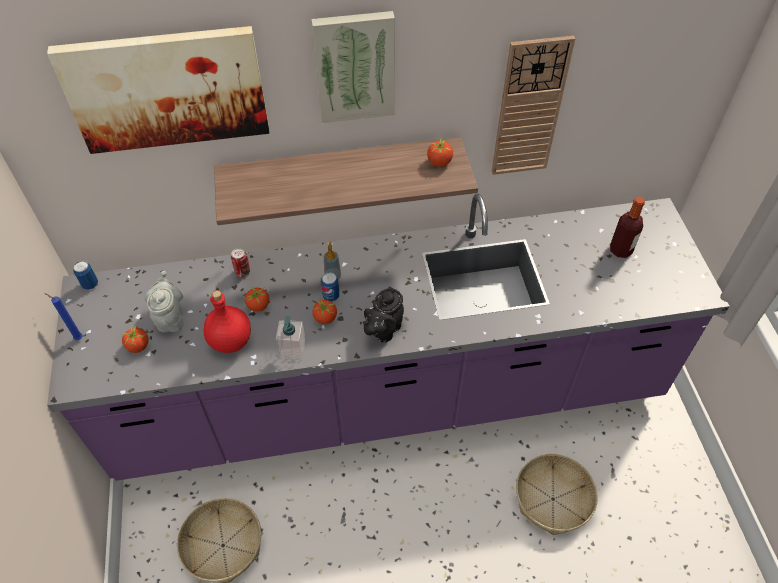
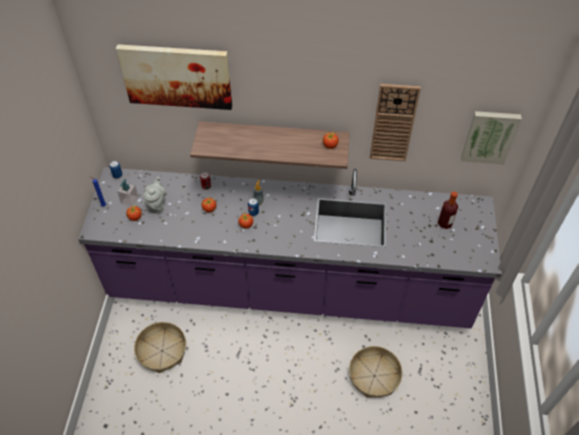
camera: 15 degrees right, 0 degrees up
red bottle [203,290,251,353] -> none
soap dispenser [276,316,306,359] -> soap dispenser moved to [117,179,139,206]
picture [311,11,395,123] -> picture moved to [461,111,522,164]
black teapot [363,288,404,342] -> none

